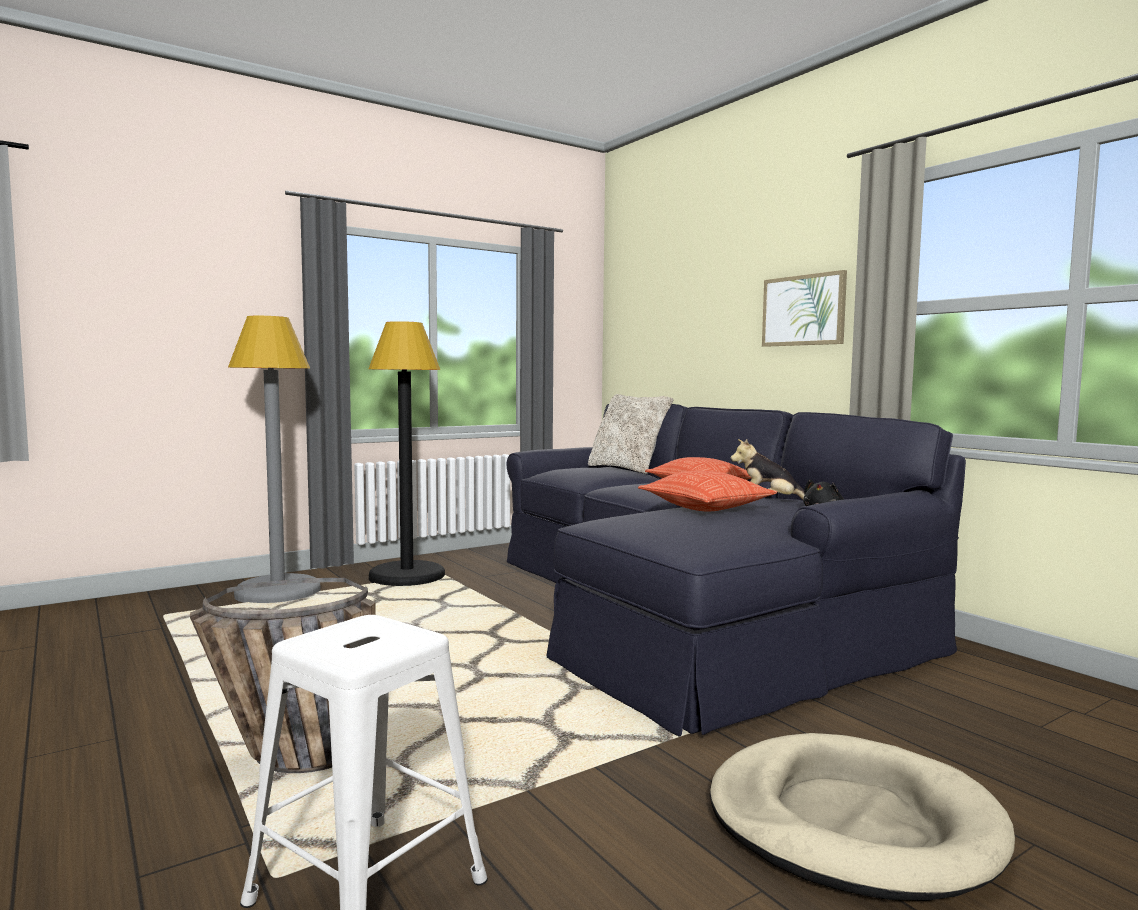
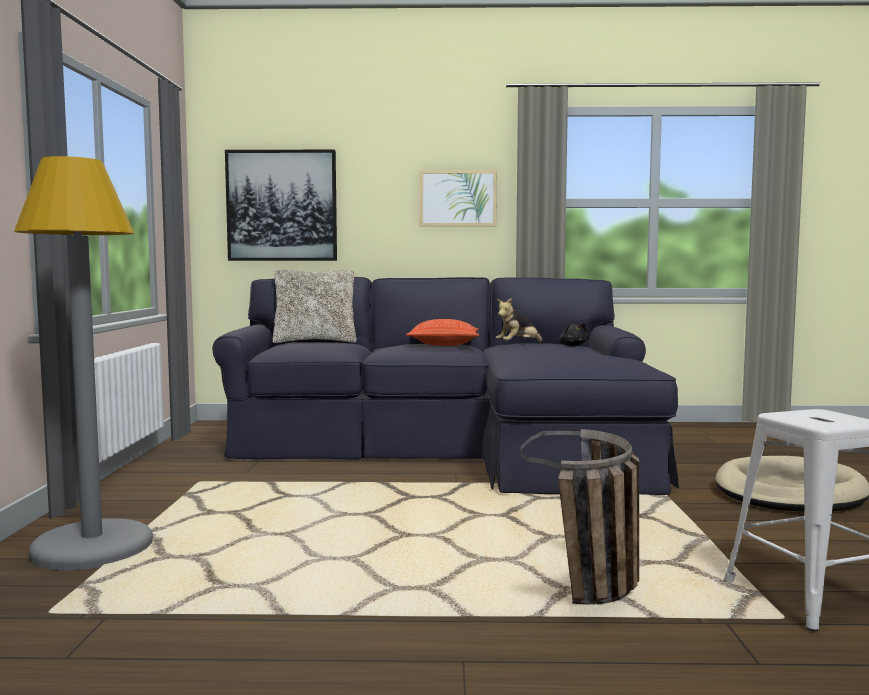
camera: 55 degrees left, 0 degrees up
black floor lamp [369,321,445,586] -> none
orange pillow [638,471,777,511] -> none
none -> picture [225,150,337,261]

